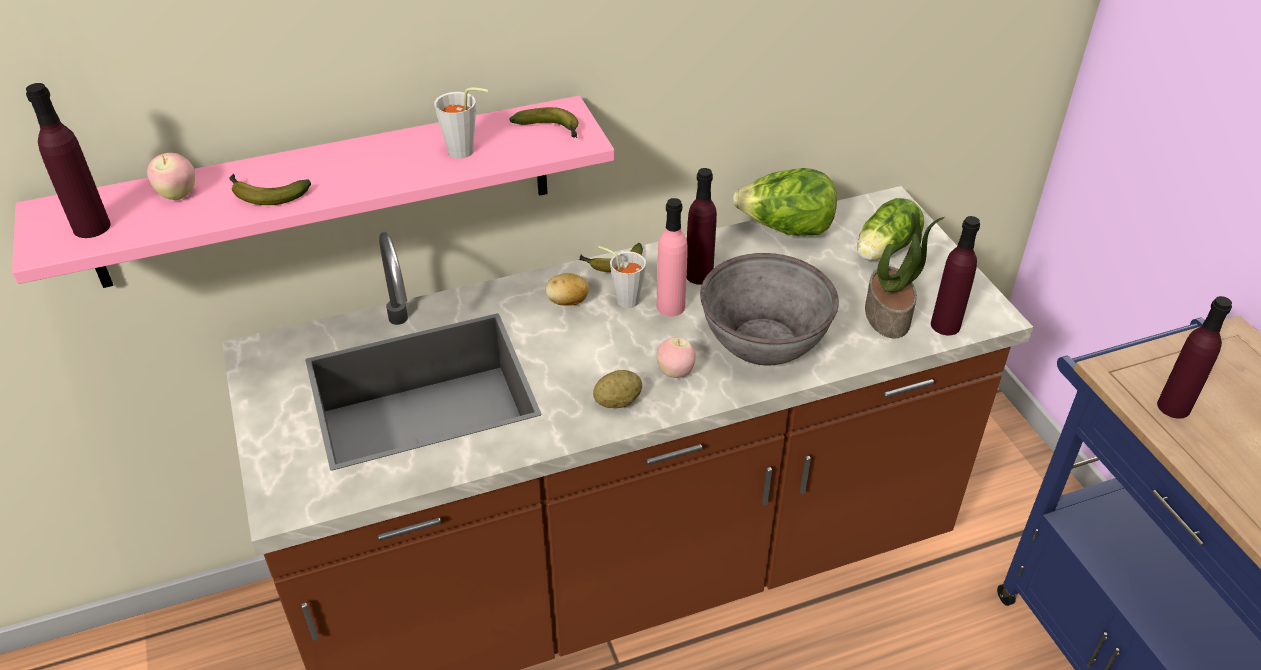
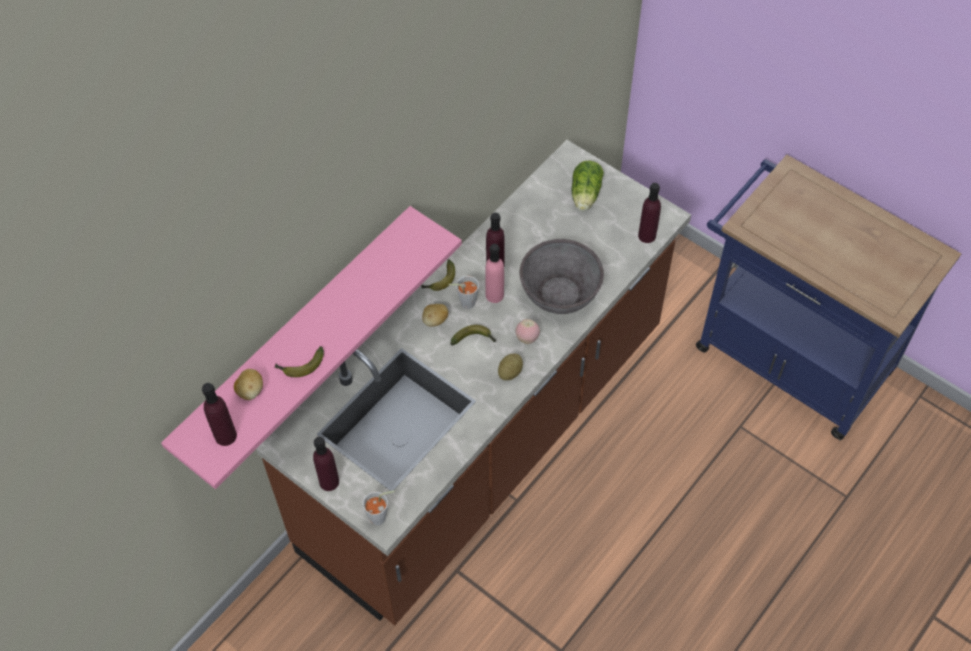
camera: 30 degrees left, 15 degrees up
apple [147,153,195,200] -> potato [234,369,263,400]
grey cup [434,87,488,158] -> grey cup moved to [363,491,395,525]
banana [509,107,578,138] -> banana moved to [451,325,496,346]
lettuce [732,168,837,236] -> none
potted plant [865,212,945,339] -> none
purple bottle [1157,296,1232,419] -> purple bottle moved to [313,437,339,491]

